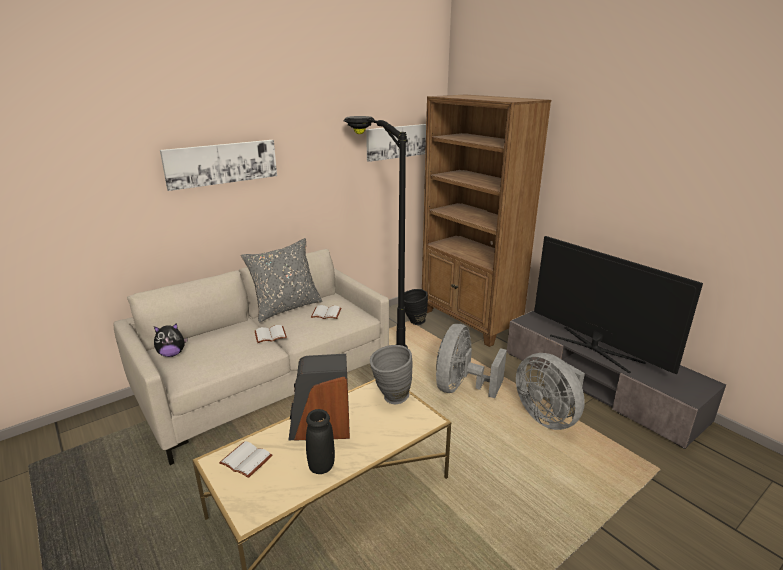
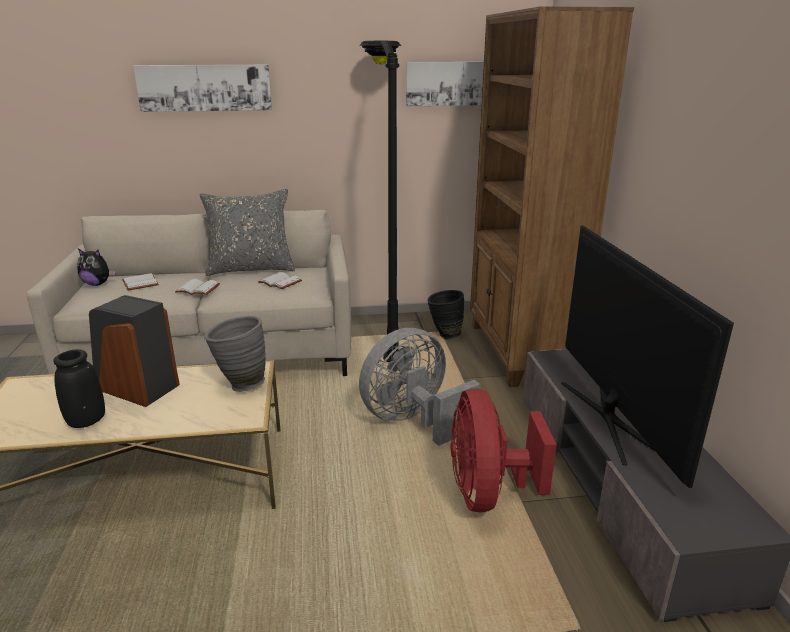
camera: 30 degrees right, 0 degrees up
white book [219,441,273,478] -> white book moved to [122,273,159,290]
grey fan [516,353,585,430] -> red fan [451,388,557,513]

